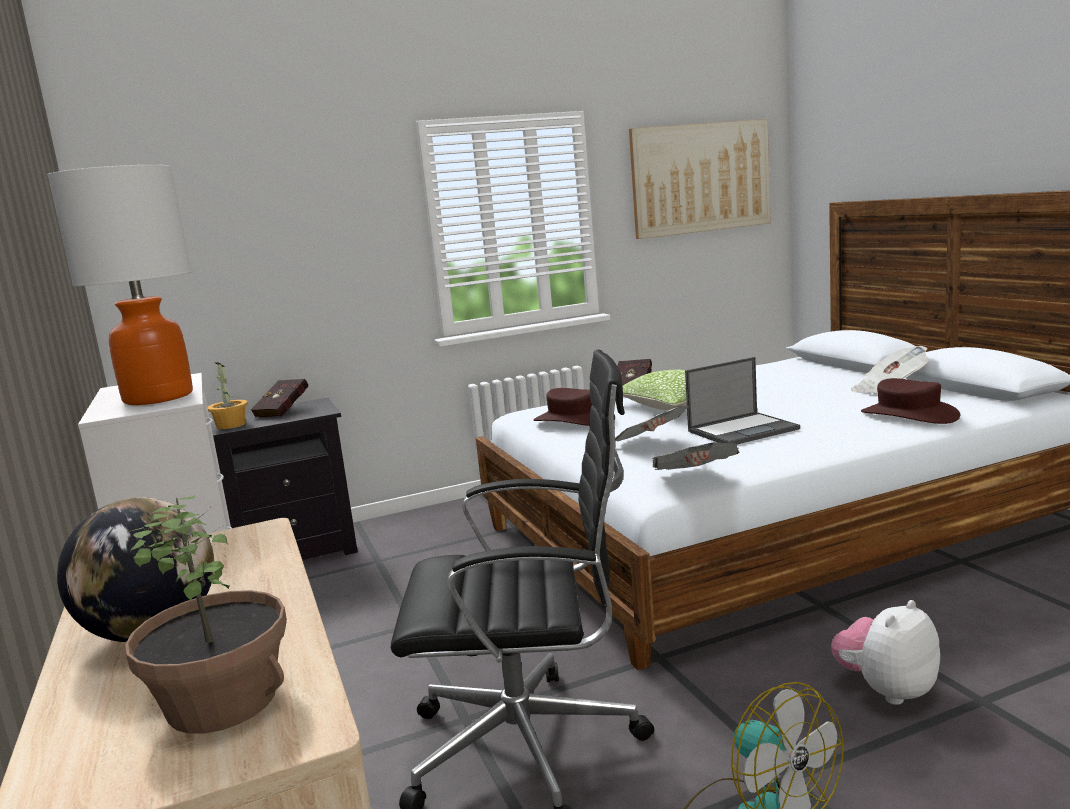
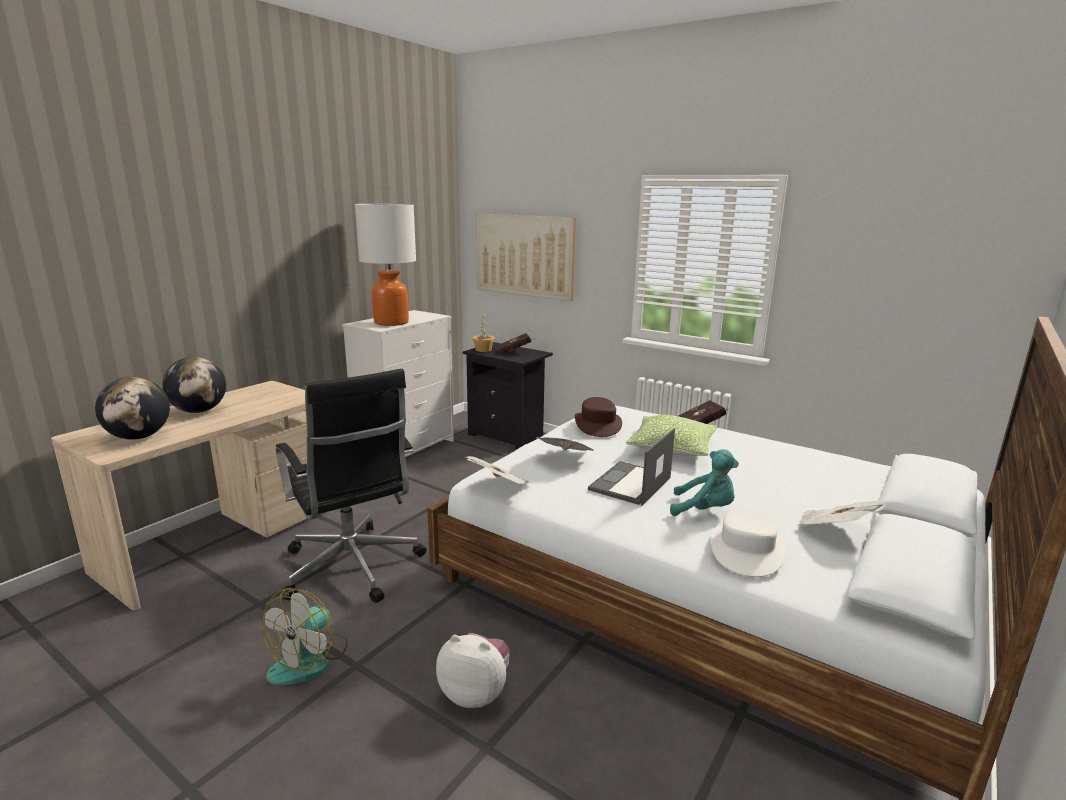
camera: 55 degrees right, 5 degrees up
potted plant [125,496,287,734] -> globe [95,377,170,440]
picture [629,119,771,239] -> picture moved to [477,213,576,301]
laptop [685,357,800,444] -> laptop turned 90 degrees clockwise [588,428,675,506]
brown hat [861,378,960,424] -> white hat [711,506,786,577]
none -> turquoise plush toy [670,449,739,516]

